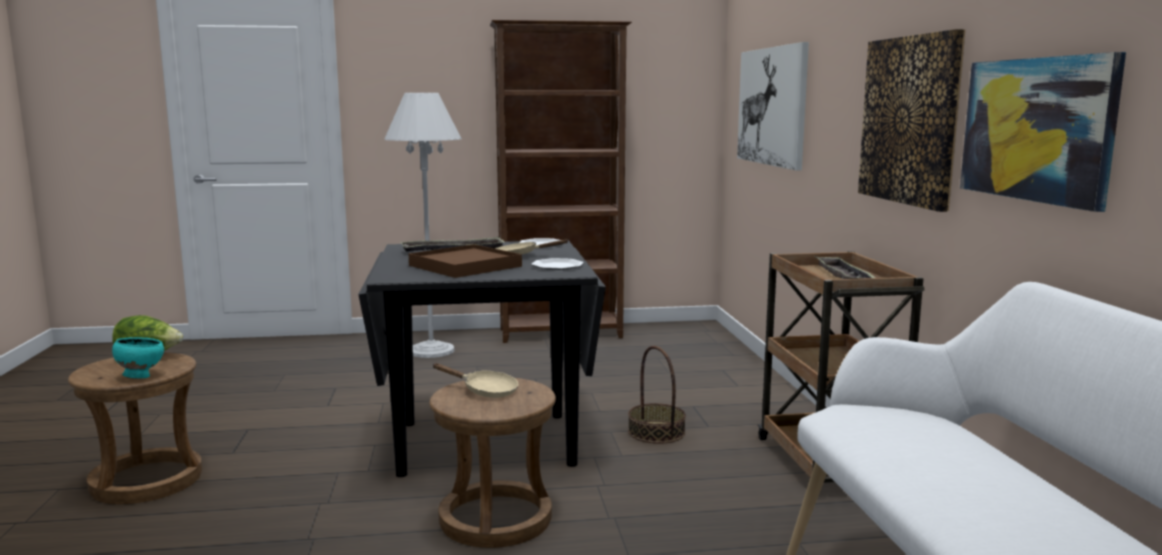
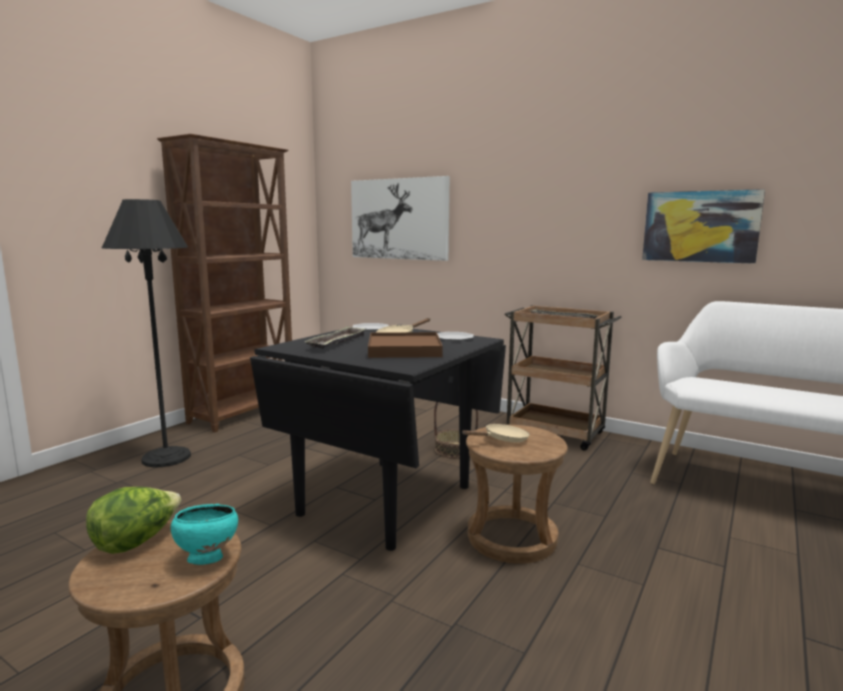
camera: 50 degrees left, 0 degrees up
white floor lamp [384,93,462,358] -> black floor lamp [102,199,191,467]
picture [858,29,965,212] -> none

